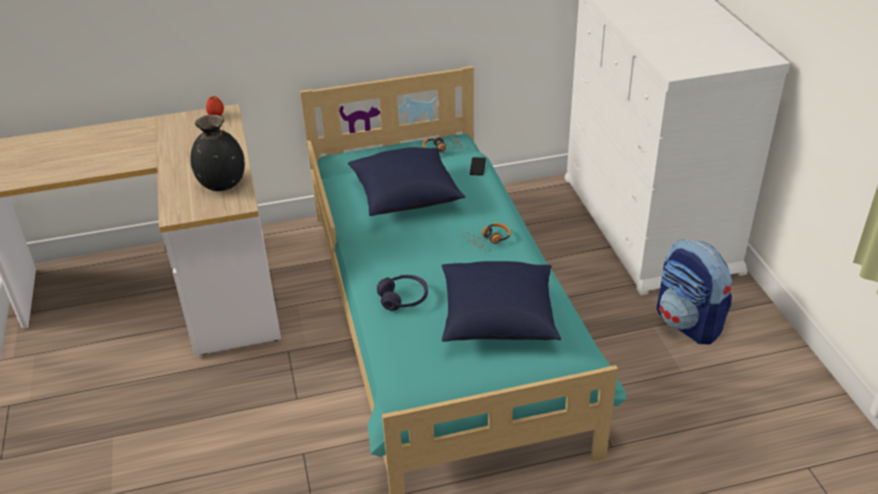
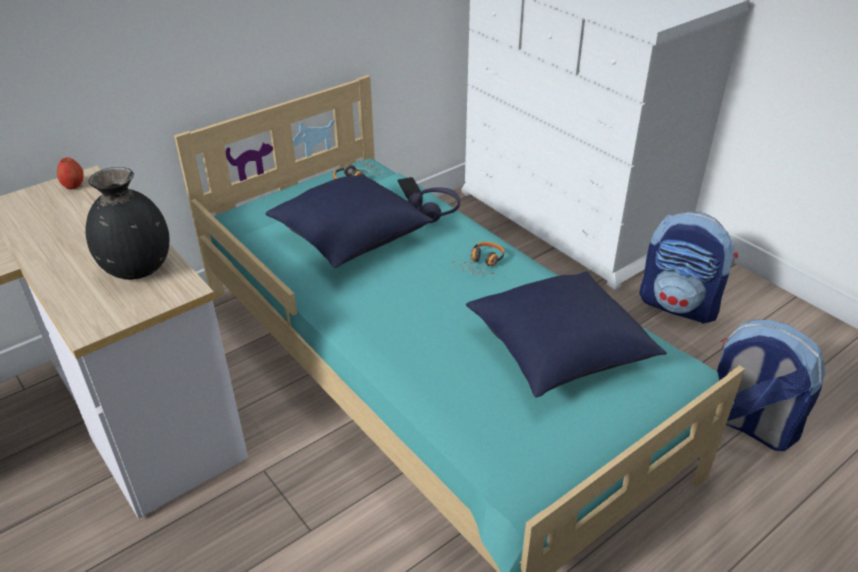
camera: 25 degrees left, 0 degrees up
purple headphones [377,275,428,311] -> purple headphones moved to [408,187,460,223]
none -> backpack [717,320,825,451]

